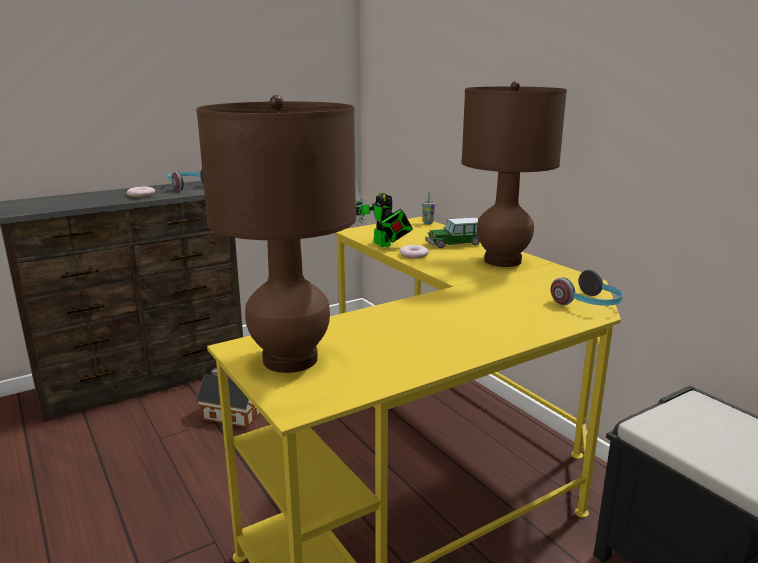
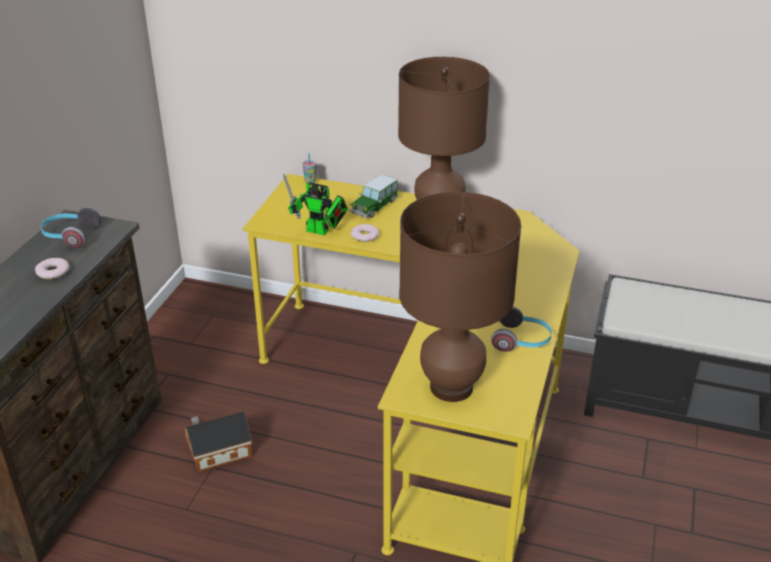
camera: 40 degrees left, 15 degrees up
headphones [551,269,623,306] -> headphones moved to [491,307,552,352]

